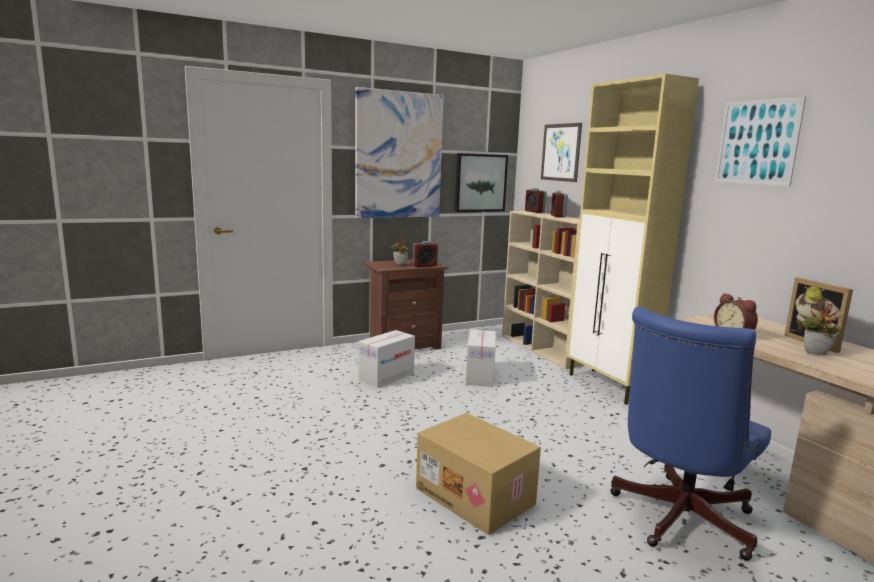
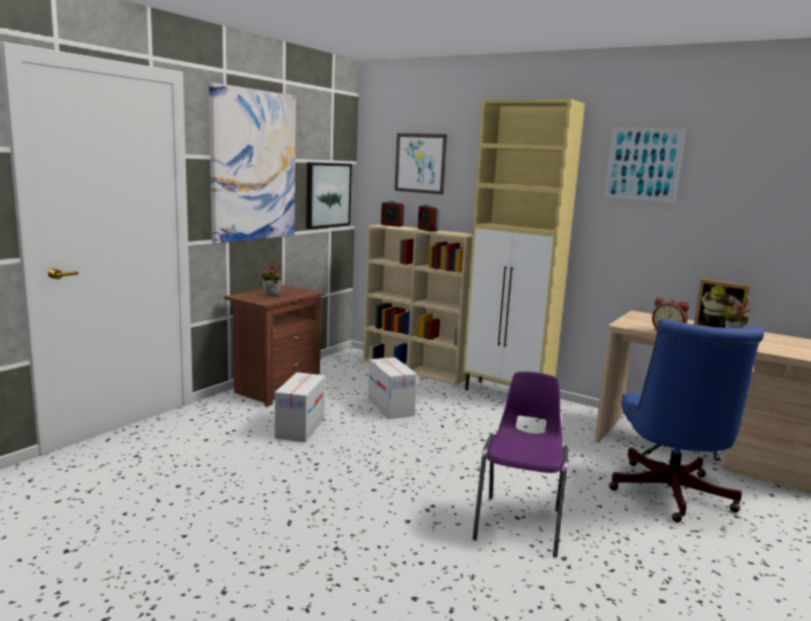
camera: 30 degrees left, 0 degrees up
alarm clock [413,241,438,267] -> none
cardboard box [416,413,541,535] -> purple chair [473,372,568,557]

